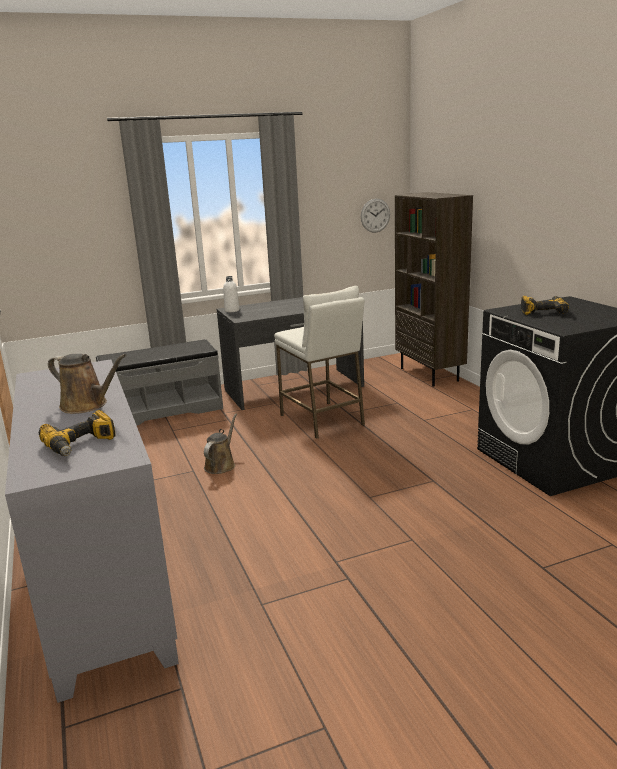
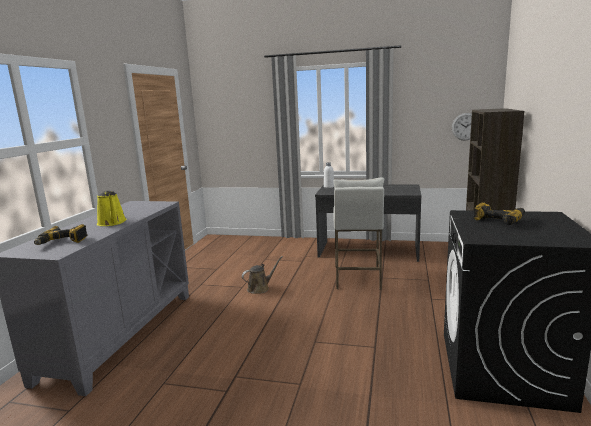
camera: 35 degrees right, 5 degrees down
brown watering can [48,354,126,414] -> yellow watering can [97,191,127,226]
grey bench [96,339,223,425] -> none

